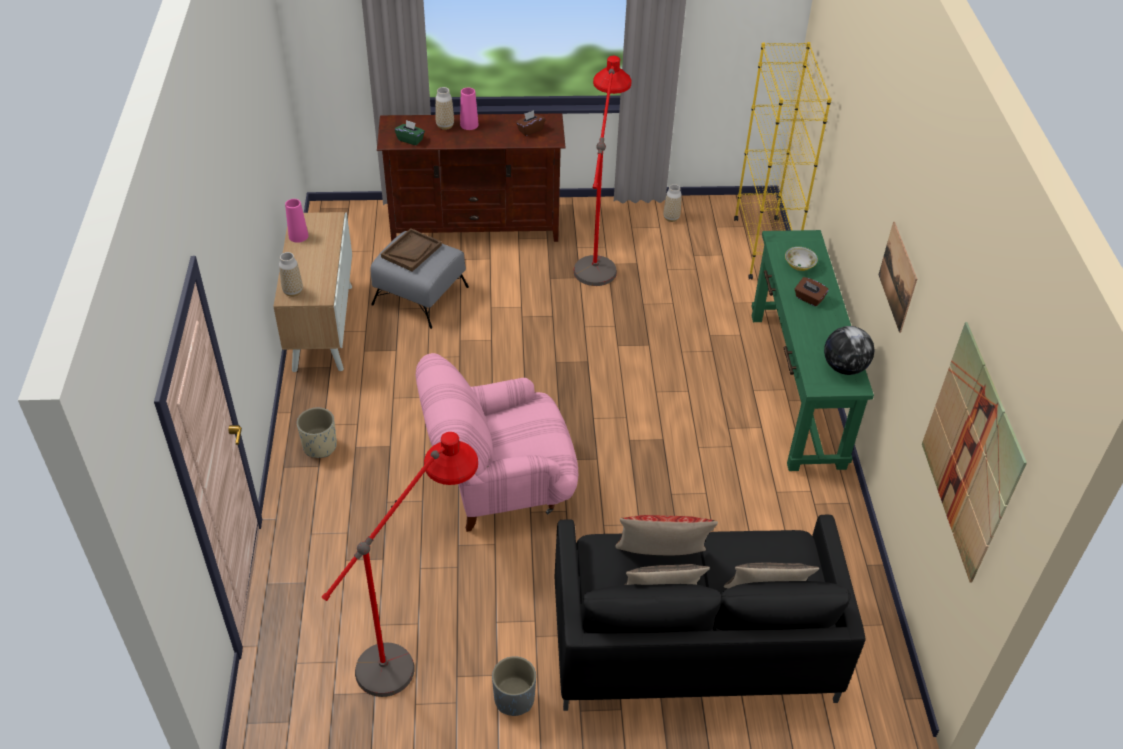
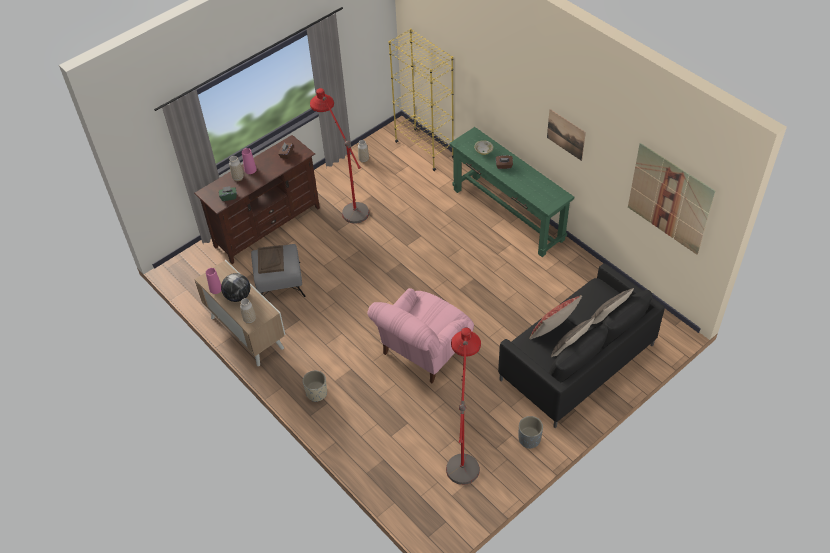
camera: 35 degrees left, 5 degrees up
globe [824,326,875,375] -> globe moved to [221,273,250,302]

